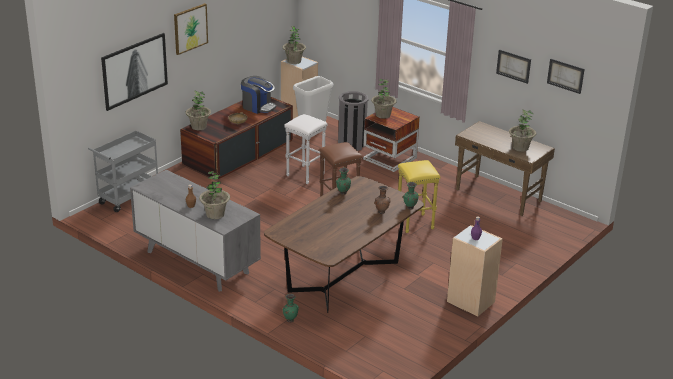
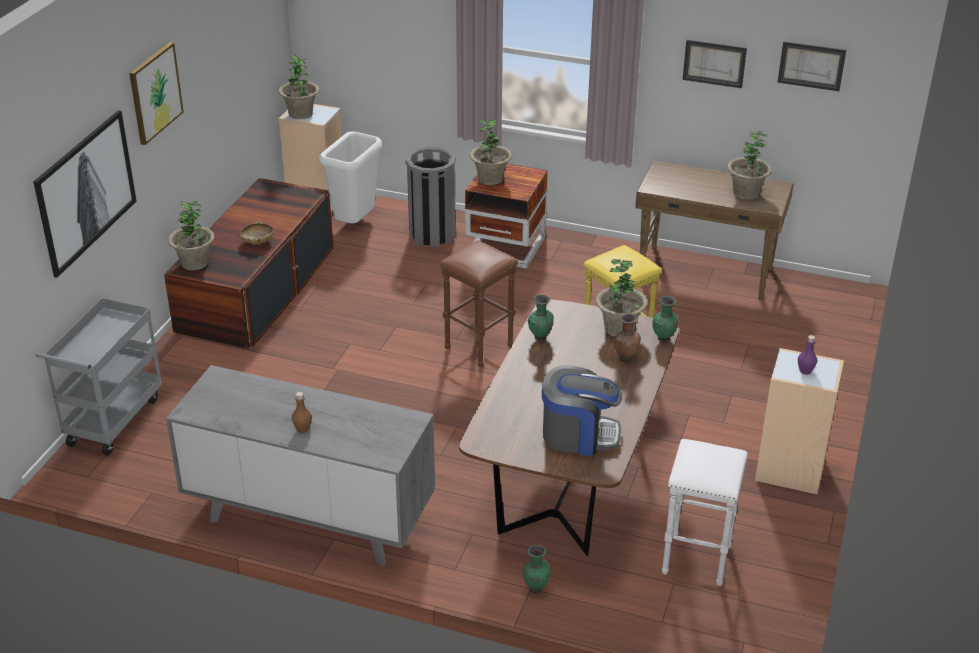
camera: 20 degrees left, 5 degrees up
potted plant [199,171,230,219] -> potted plant moved to [596,259,648,336]
coffee machine [241,76,277,114] -> coffee machine moved to [542,365,622,456]
white stool [284,114,327,184] -> white stool moved to [662,439,748,586]

